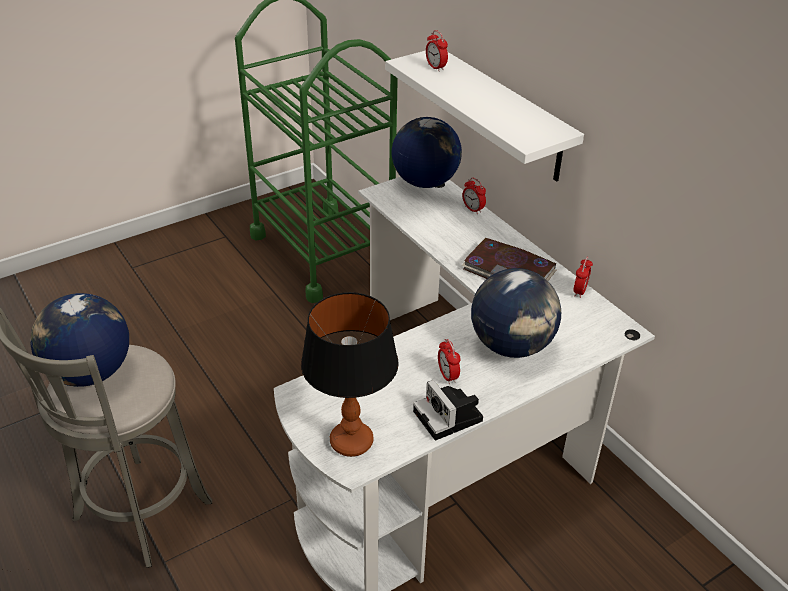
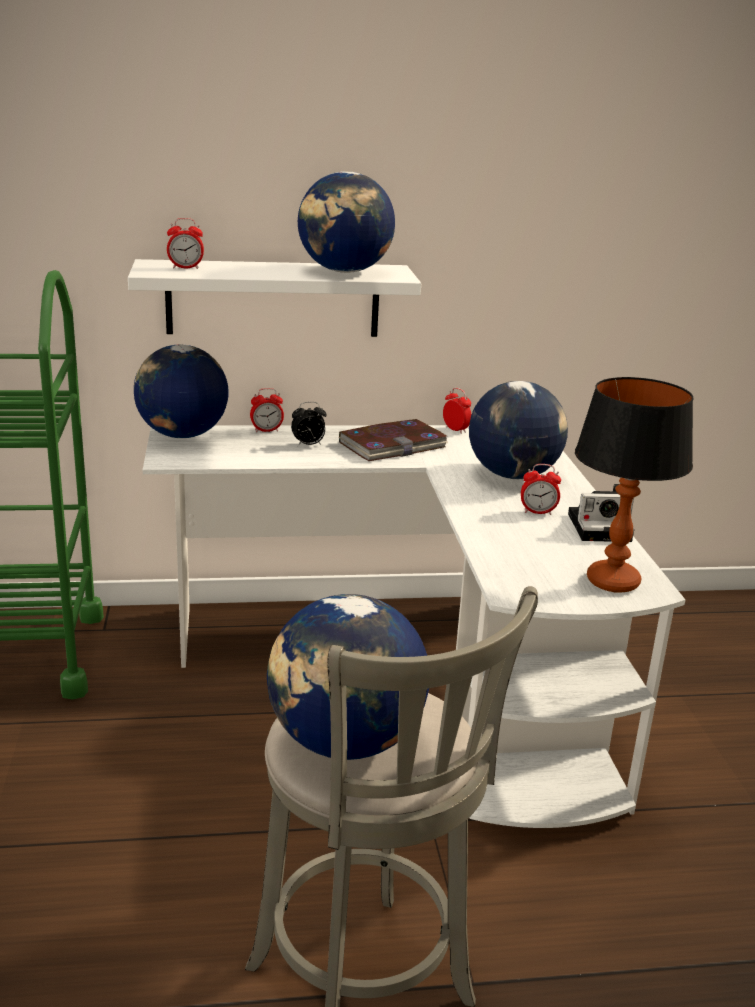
camera: 65 degrees left, 15 degrees down
none -> alarm clock [291,402,327,446]
none -> globe [298,171,395,273]

